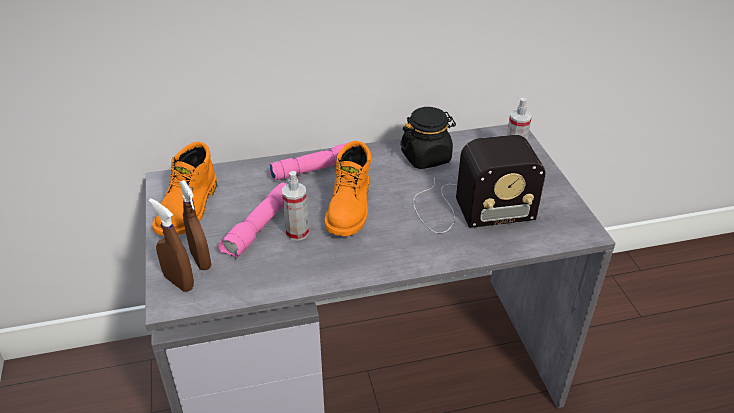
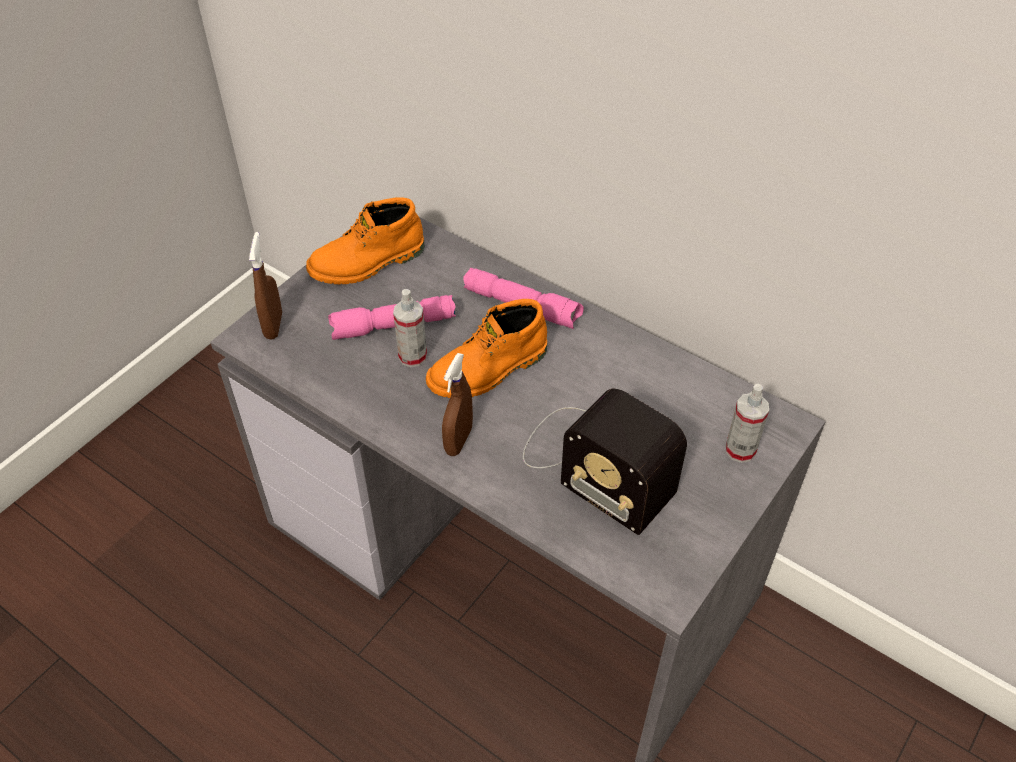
camera: 50 degrees right, 10 degrees up
brown spray bottle [180,180,211,270] -> brown spray bottle moved to [442,353,473,456]
black jar [400,107,456,169] -> none

